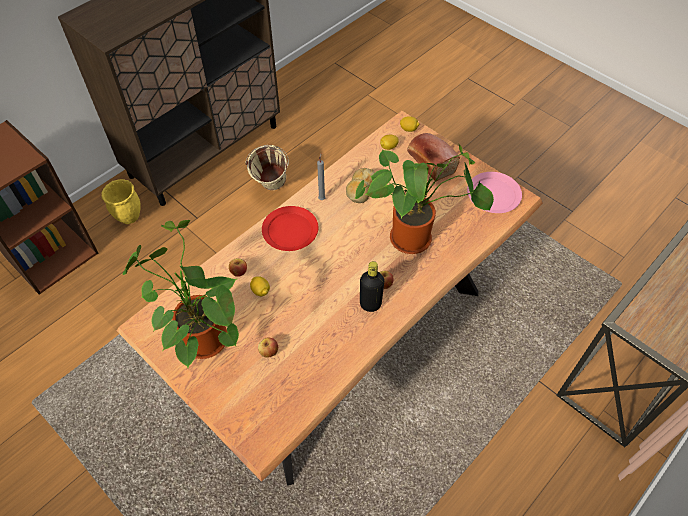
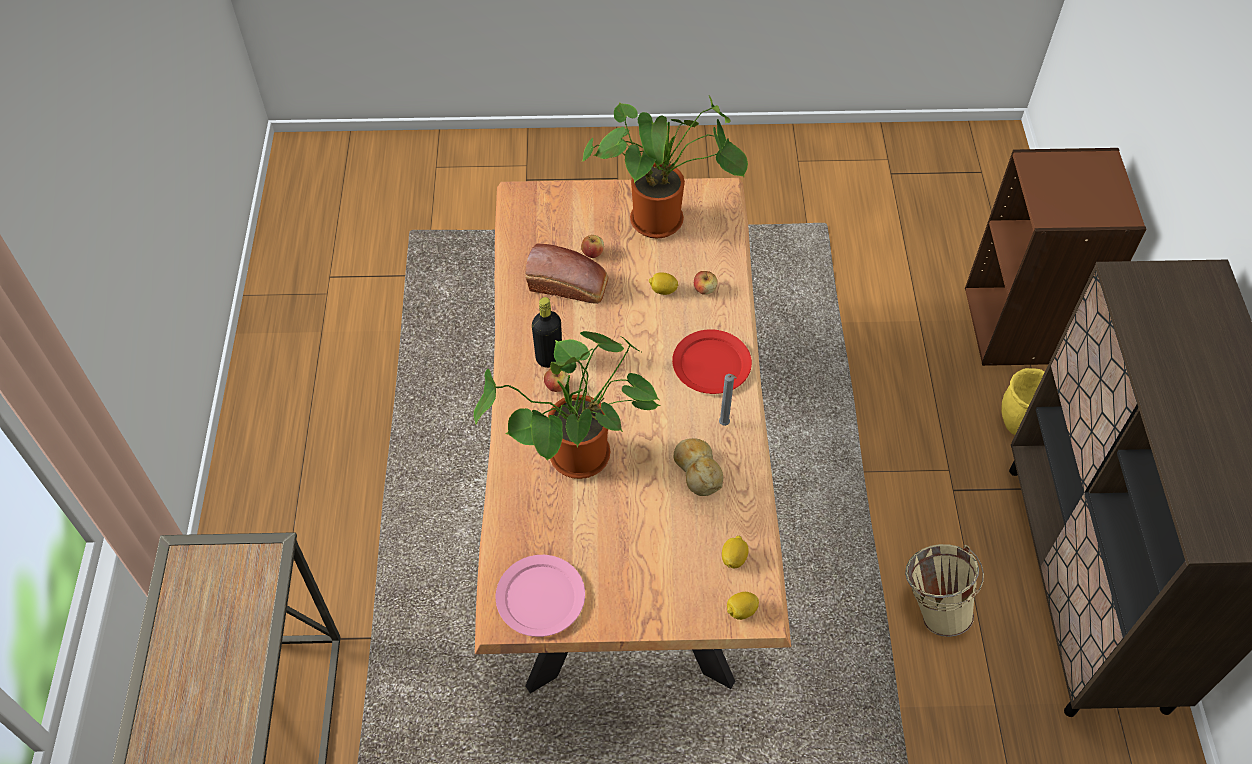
camera: 135 degrees right, 0 degrees up
bread [407,133,460,181] -> bread moved to [525,244,609,304]

